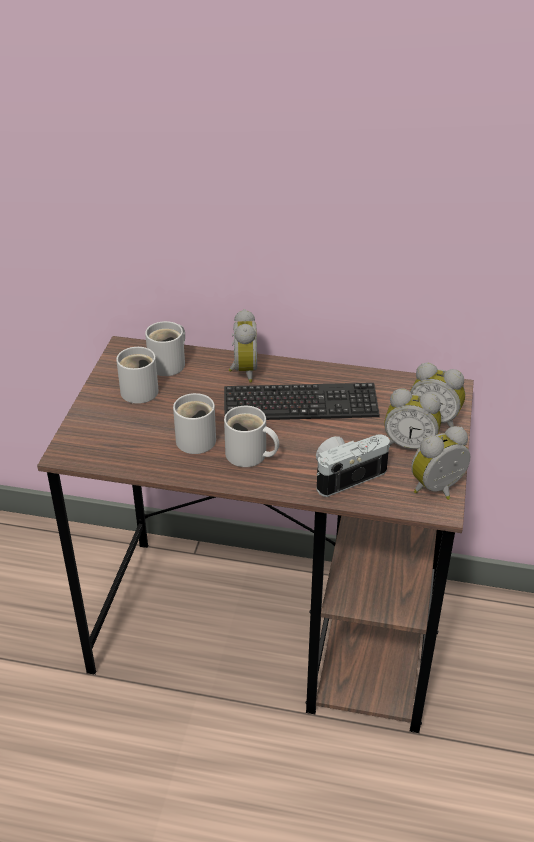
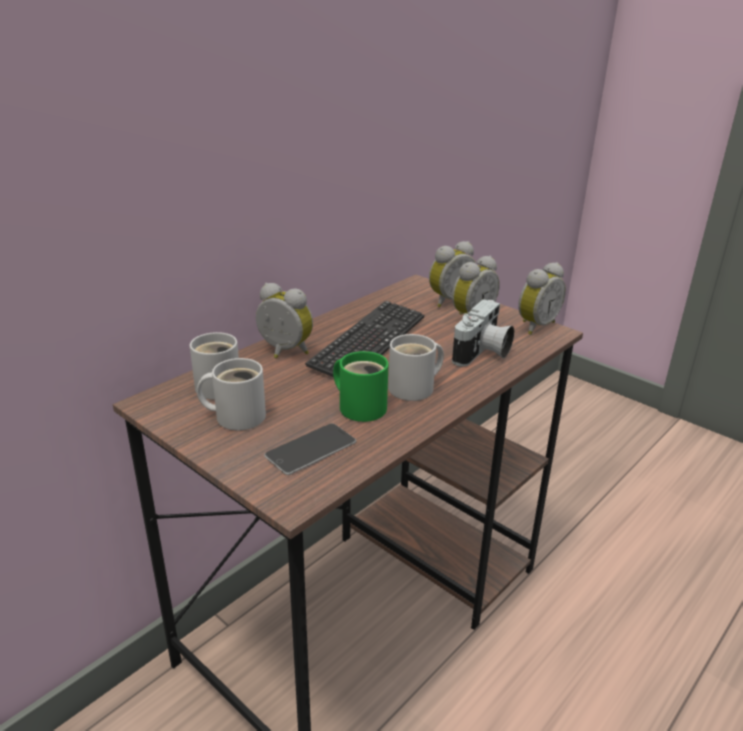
camera: 60 degrees left, 10 degrees down
white mug [173,393,216,454] -> green mug [333,351,389,422]
camera [316,434,390,497] -> camera turned 150 degrees counterclockwise [452,299,514,366]
alarm clock [411,426,470,500] -> alarm clock turned 135 degrees counterclockwise [518,262,566,335]
none -> phone [264,423,356,475]

